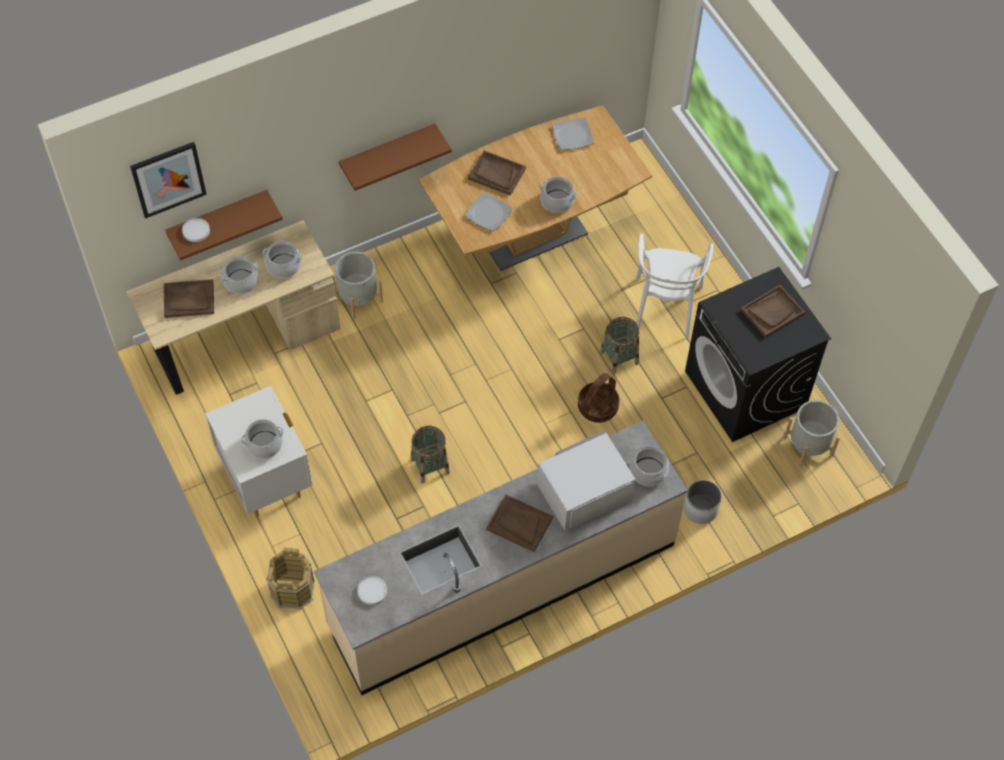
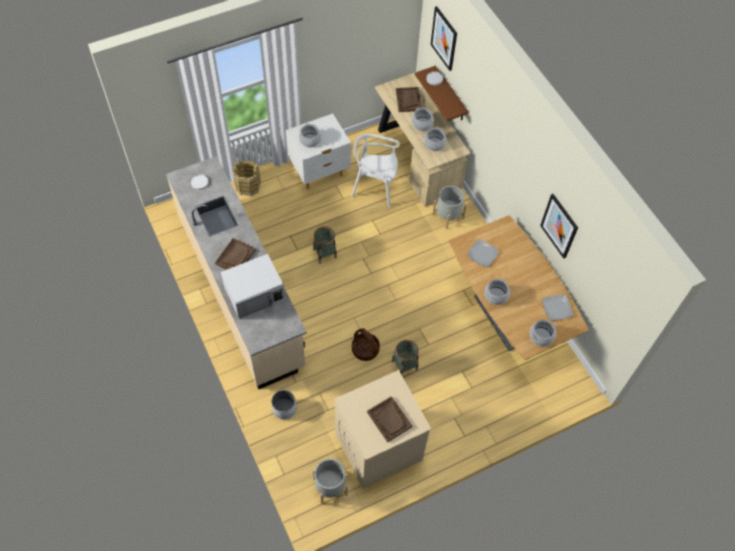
camera: 90 degrees right, 0 degrees up
brown shelf [339,124,452,191] -> none
brown tray [468,151,526,196] -> none
white microwave [537,430,636,531] -> white microwave turned 90 degrees clockwise [221,254,285,319]
cooking pot [630,445,669,486] -> cooking pot moved to [530,320,556,346]
white chair [636,233,714,339] -> white chair moved to [351,134,400,207]
black washing machine [685,267,831,442] -> beige washing machine [335,370,431,489]
none -> picture [540,194,578,259]

